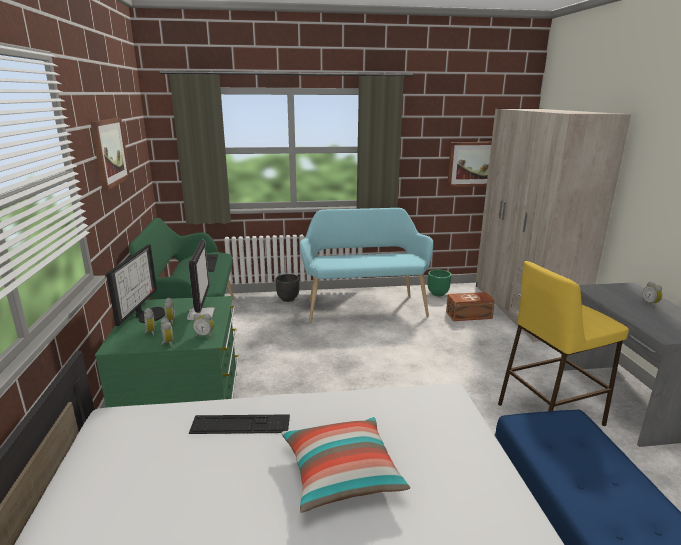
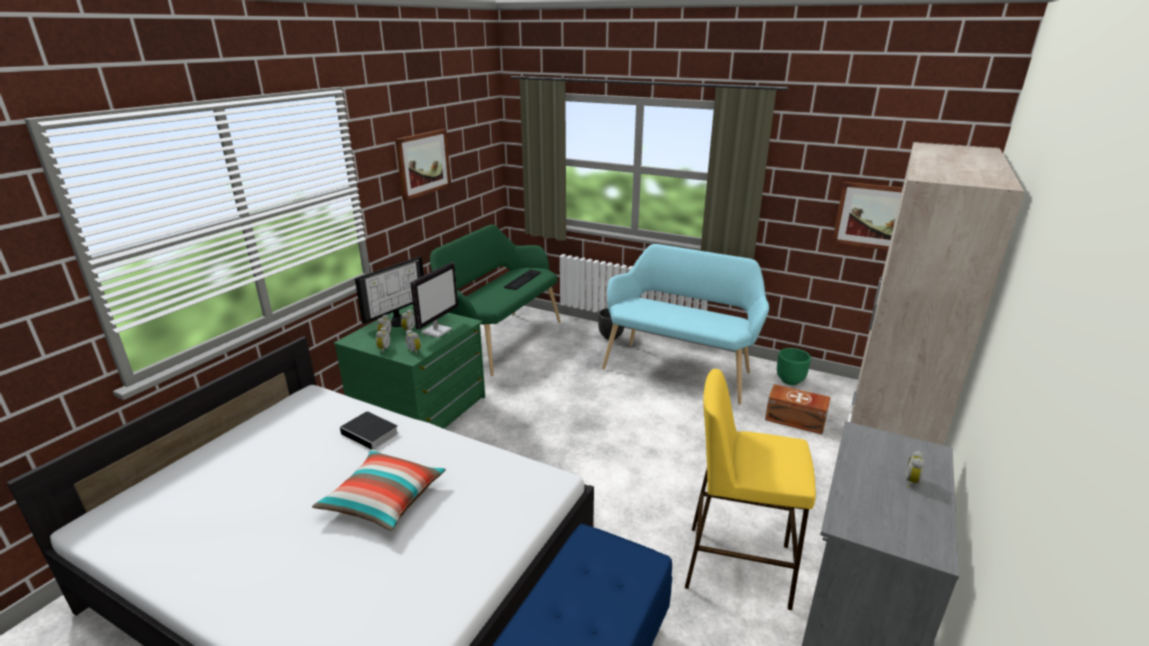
camera: 35 degrees right, 5 degrees up
keyboard [189,414,290,434] -> book [340,411,399,452]

